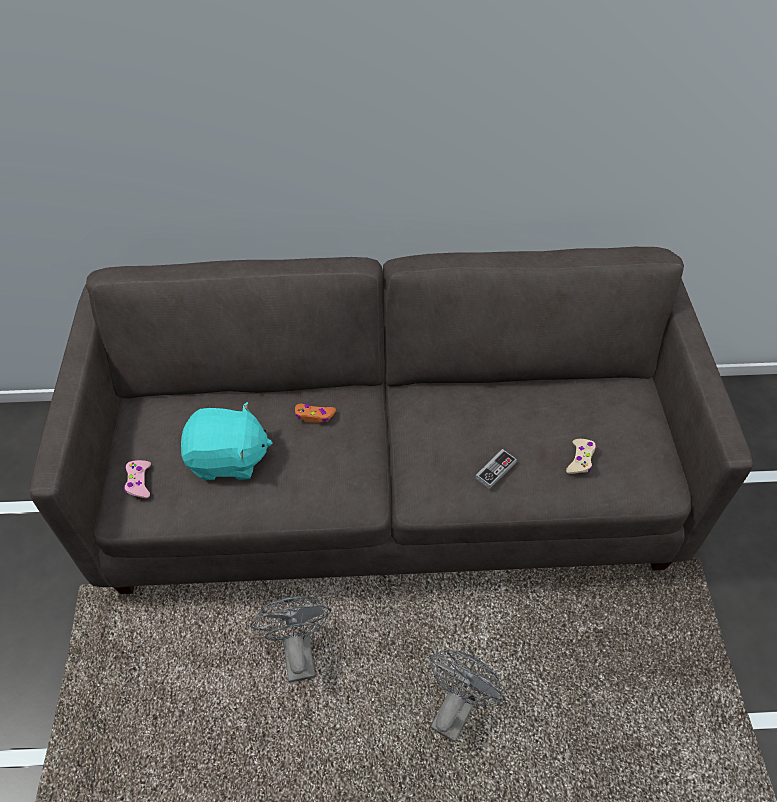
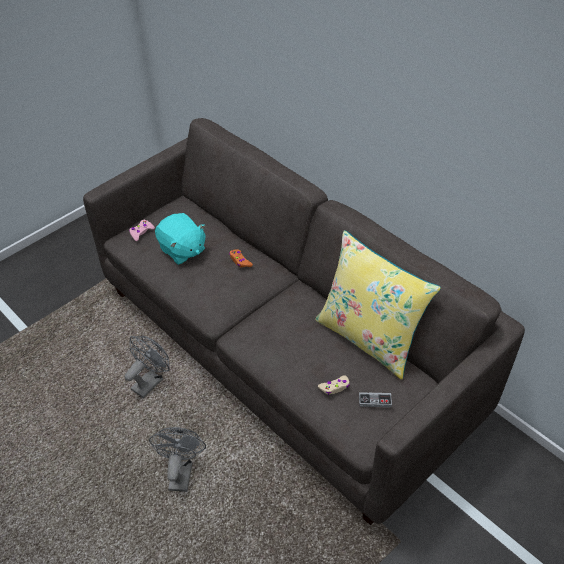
camera: 50 degrees right, 5 degrees down
grey fan [429,649,505,742] -> grey fan turned 75 degrees counterclockwise [149,427,206,492]
game controller [475,449,517,489] -> game controller moved to [359,392,392,407]
none -> yellow pillow [315,230,441,380]

